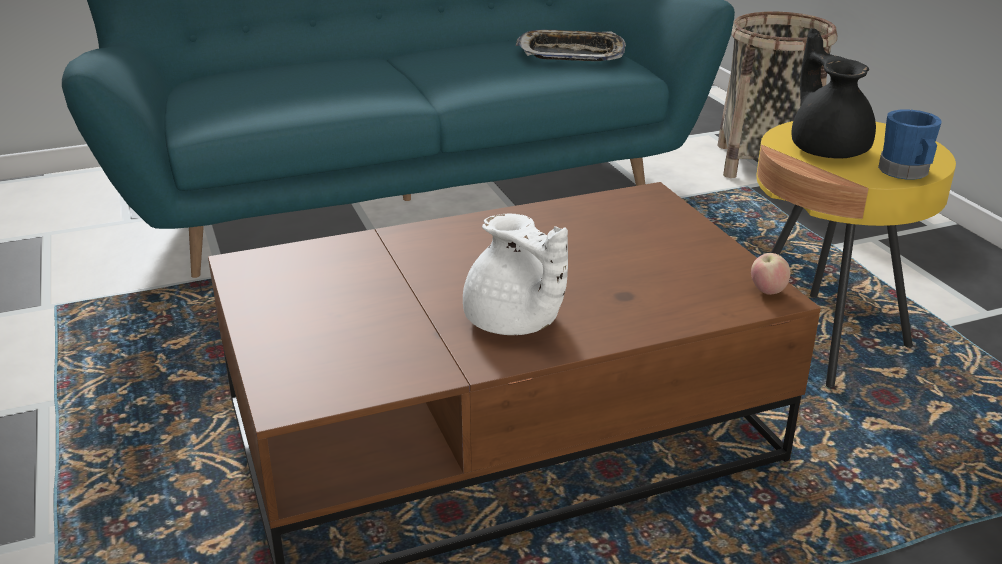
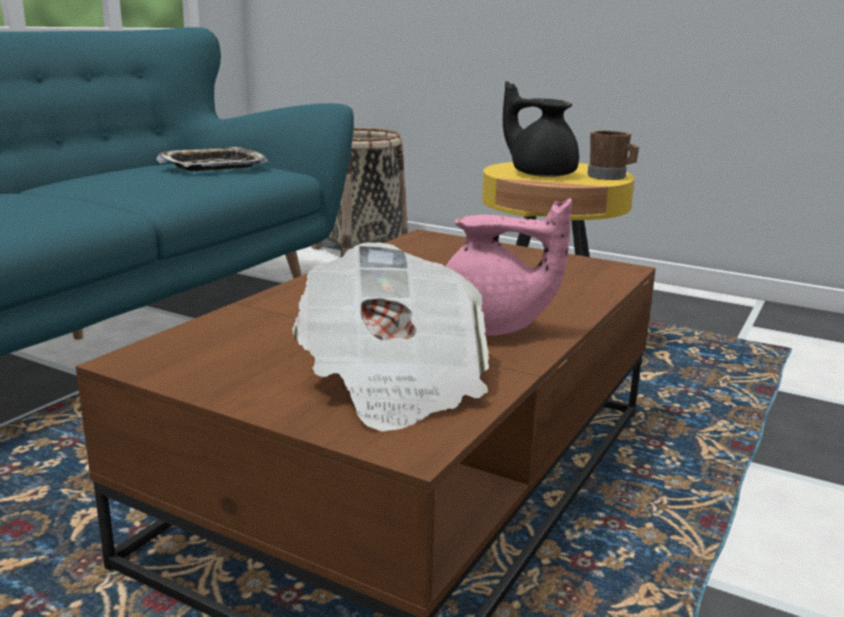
camera: 40 degrees left, 10 degrees down
white teapot [463,214,568,335] -> pink teapot [446,198,572,335]
apple [751,253,790,295] -> none
blue mug [878,109,942,180] -> brown mug [588,131,639,180]
none -> newspaper [292,242,489,432]

